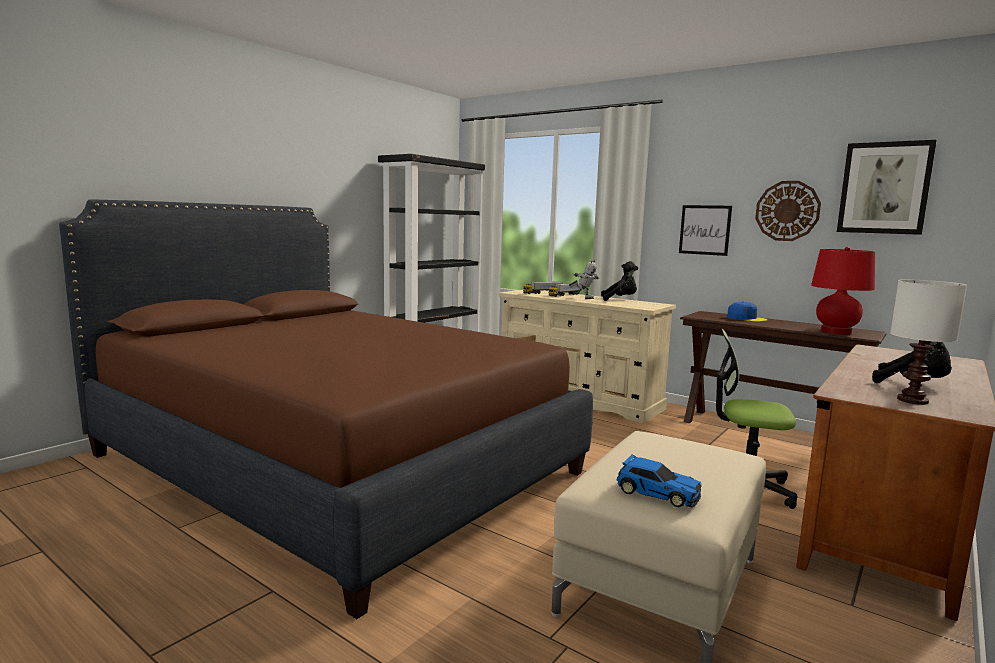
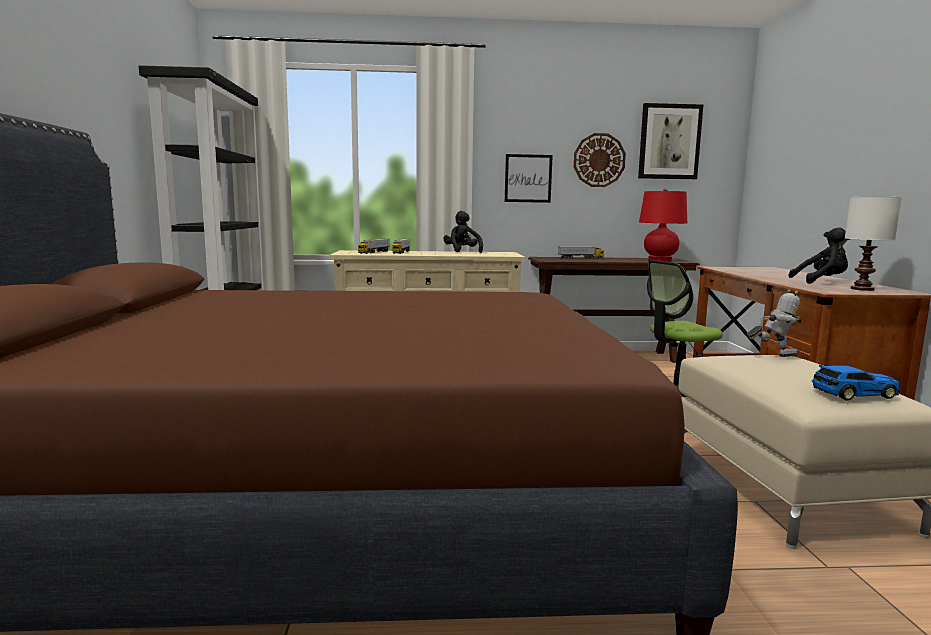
camera: 40 degrees left, 0 degrees up
toy robot [569,260,599,299] -> toy robot moved to [747,289,800,357]
black plush toy [601,261,638,301] -> black plush toy turned 75 degrees counterclockwise [443,211,483,253]
blue cap [727,301,768,322] -> toy truck [558,246,604,259]

